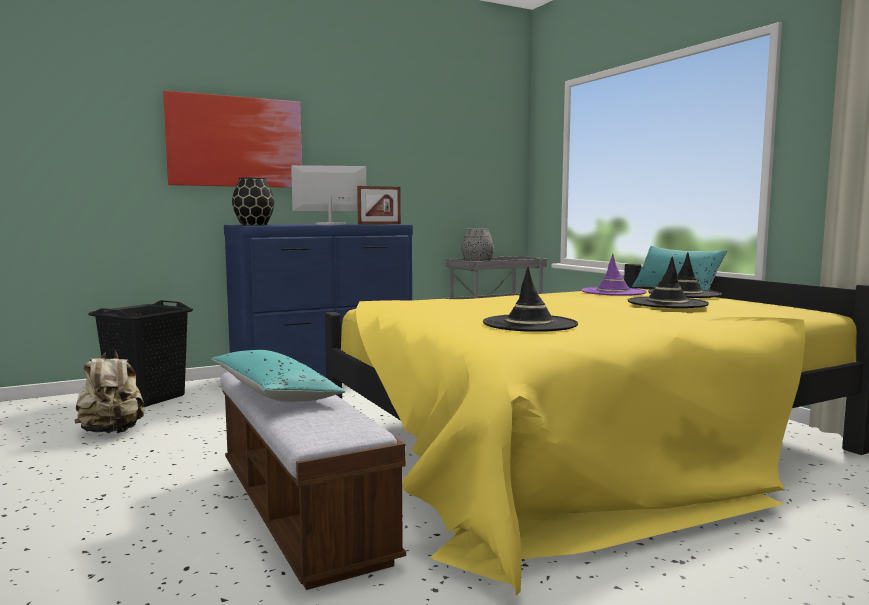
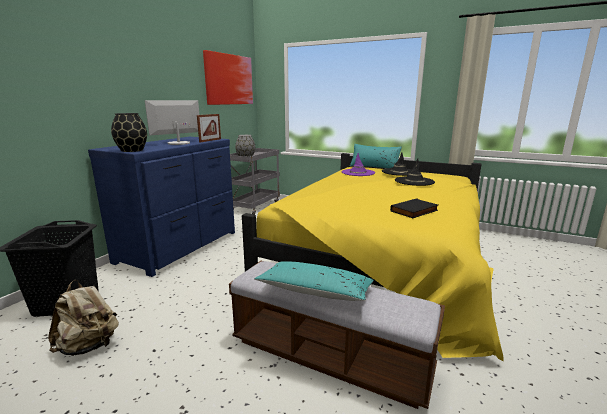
camera: 35 degrees left, 10 degrees up
picture [163,91,302,188] -> picture moved to [203,50,253,105]
black hat [483,267,578,332] -> black book [390,198,438,218]

